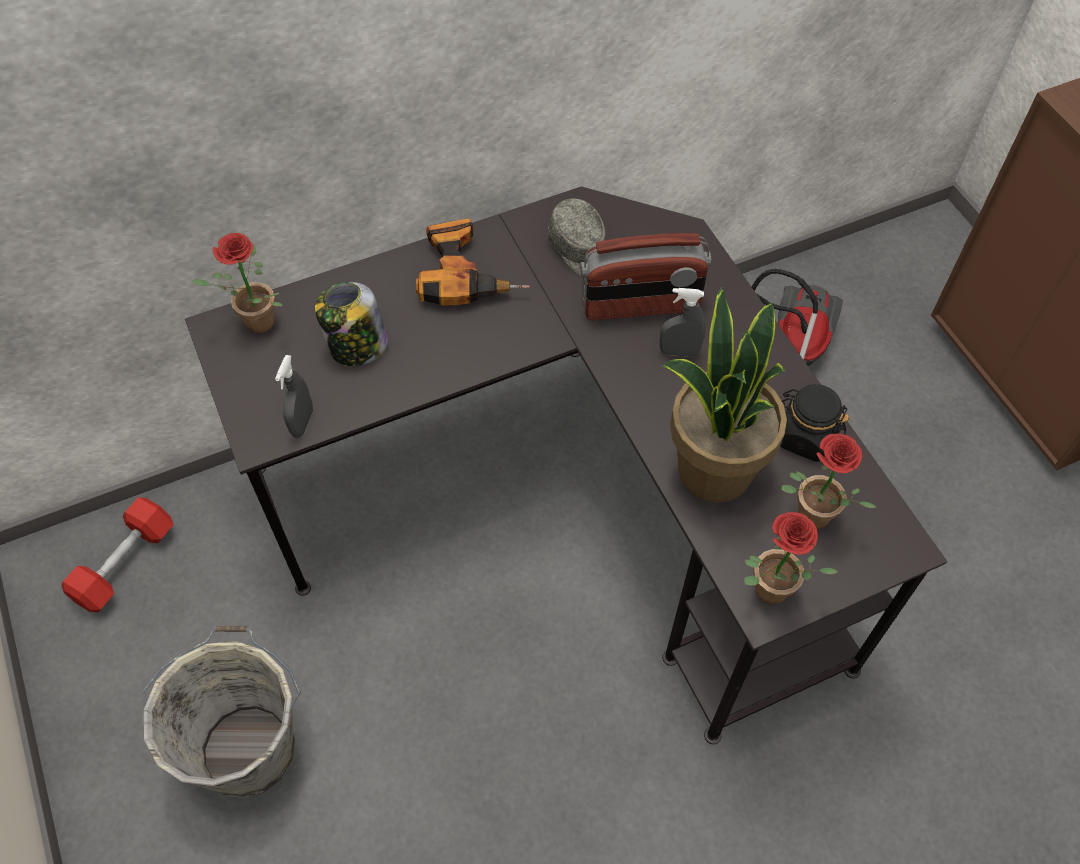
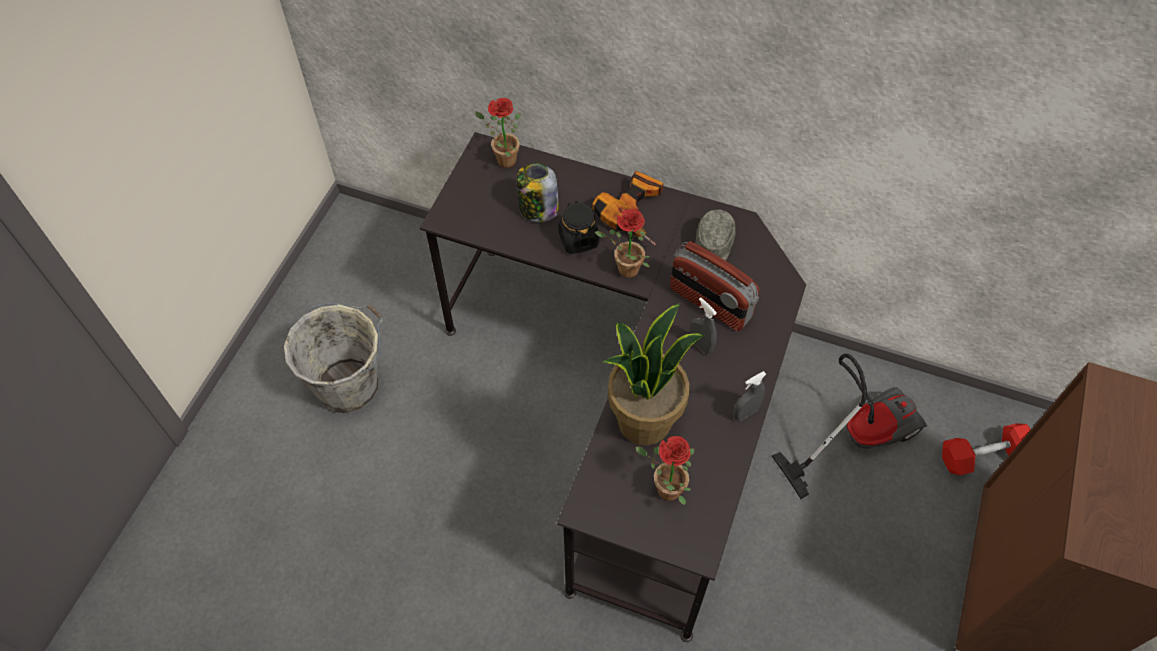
camera: 45 degrees right, 0 degrees up
red dumbbell [61,497,174,612] -> red dumbbell moved to [942,423,1031,475]
grey spray bottle [275,355,313,438] -> grey spray bottle moved to [733,371,766,421]
potted plant [744,512,838,605] -> potted plant moved to [595,209,650,278]
black jar [780,384,849,462] -> black jar moved to [558,201,599,254]

